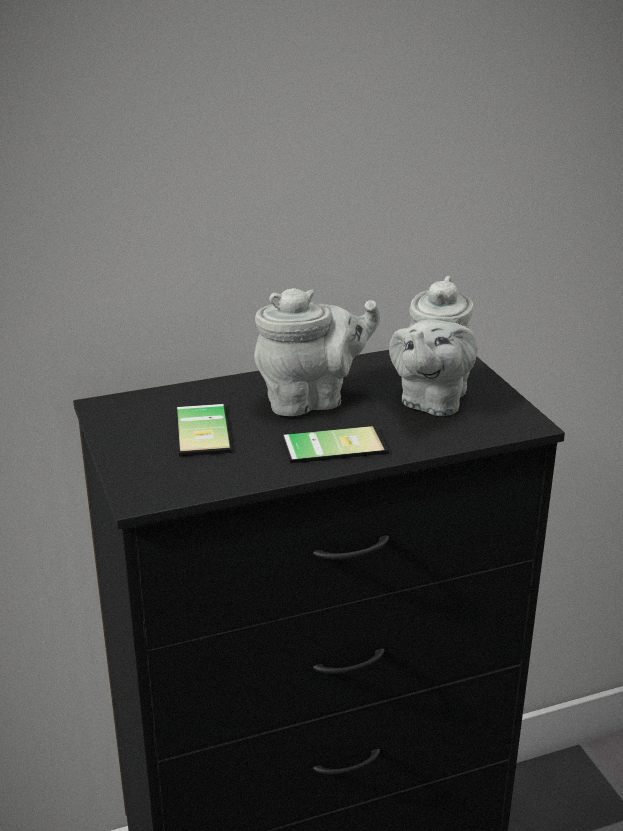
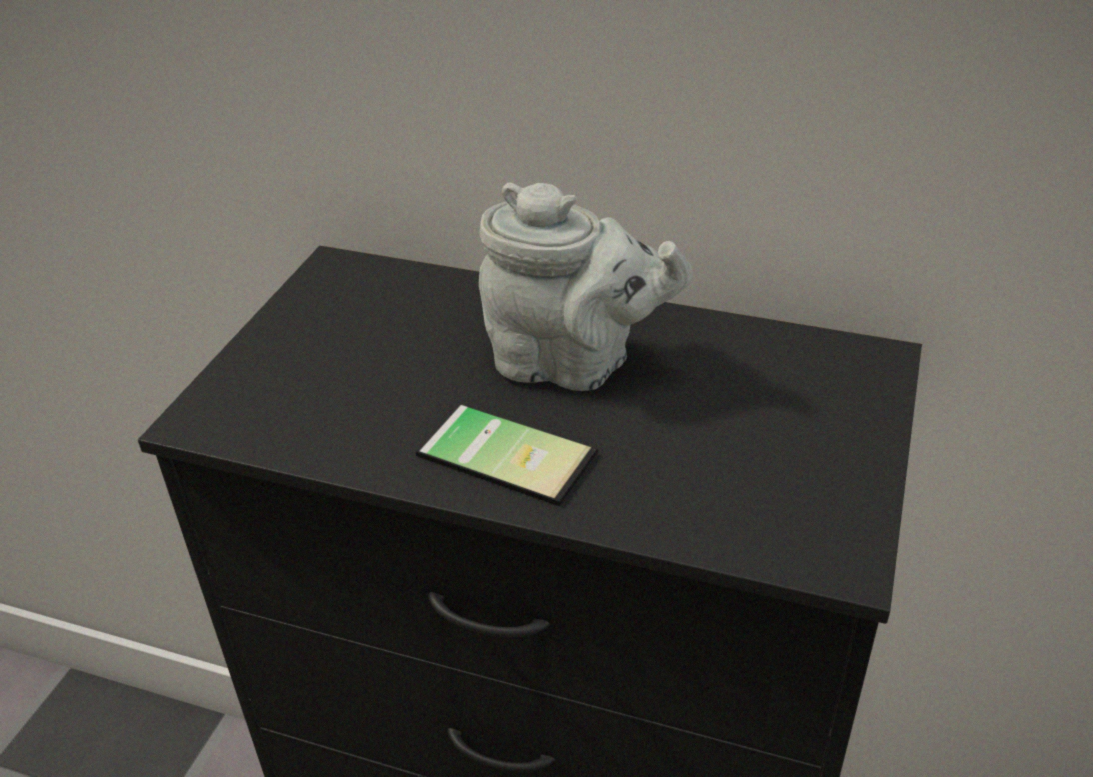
camera: 40 degrees right, 10 degrees up
phone [176,403,240,457] -> none
grey teapot [389,276,478,416] -> none

